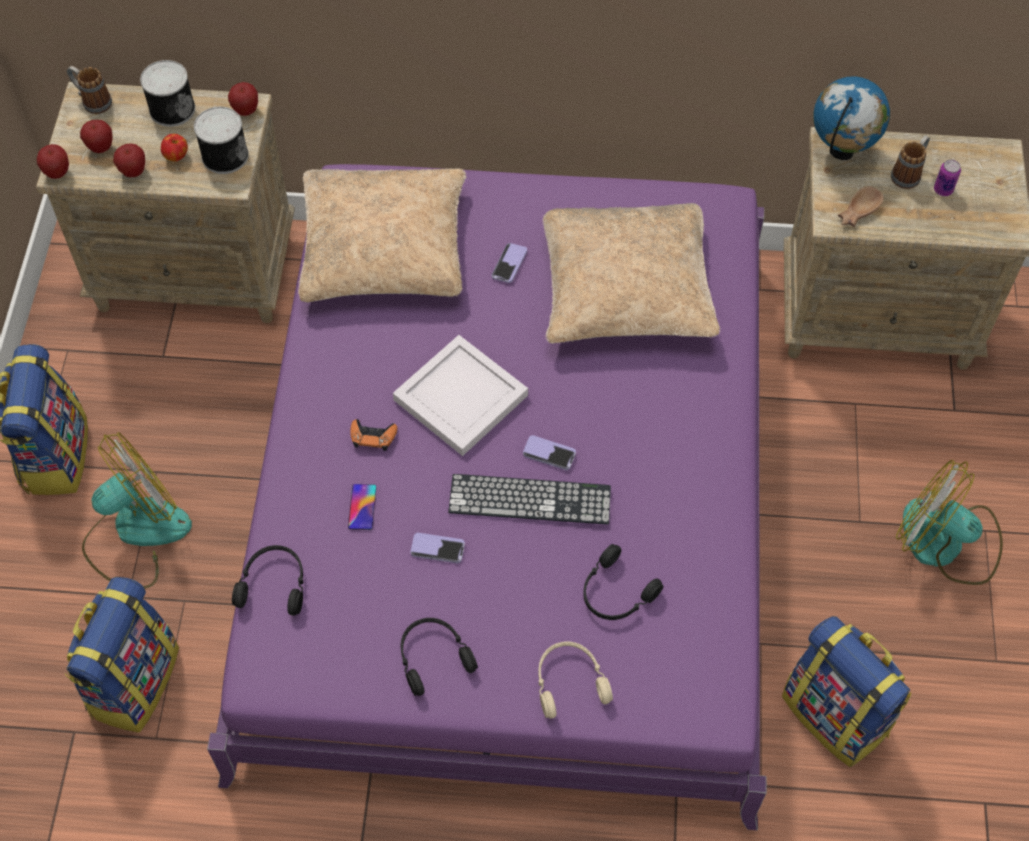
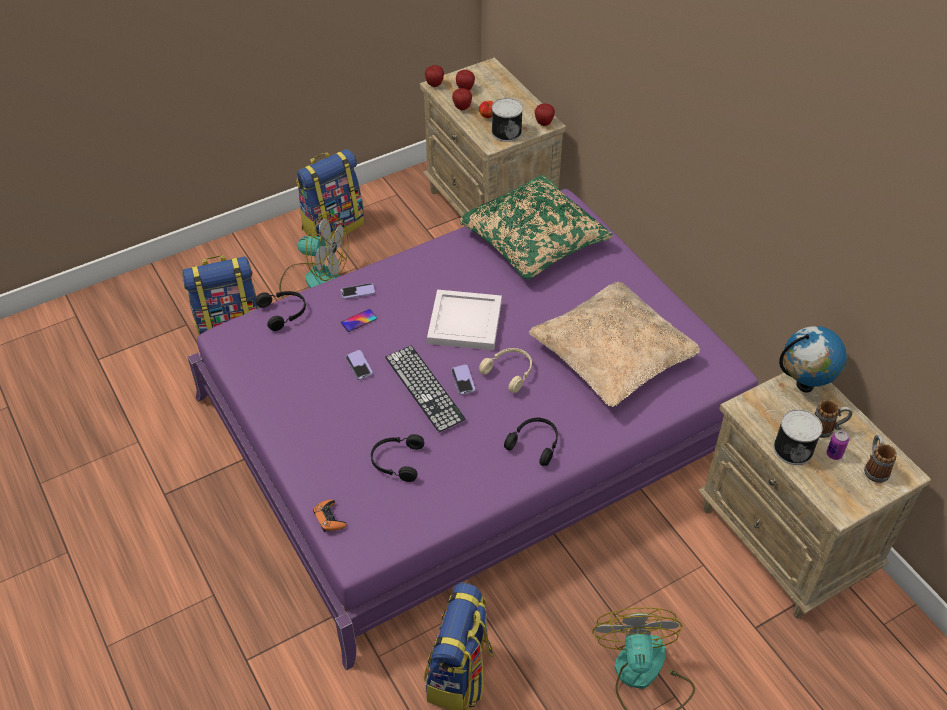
camera: 55 degrees right, 10 degrees down
mug [67,66,112,114] -> mug moved to [864,435,897,483]
can [140,60,195,127] -> can moved to [773,409,823,465]
beige pillow [298,168,467,302] -> green pillow [460,175,613,280]
orange game controller [350,419,397,451] -> orange game controller moved to [313,500,347,532]
black headphones [401,618,478,696] -> black headphones moved to [504,418,558,466]
phone [491,243,527,283] -> phone moved to [340,283,375,299]
beige headphones [538,642,613,719] -> beige headphones moved to [479,348,532,393]
brown bowl [838,186,884,227] -> none

